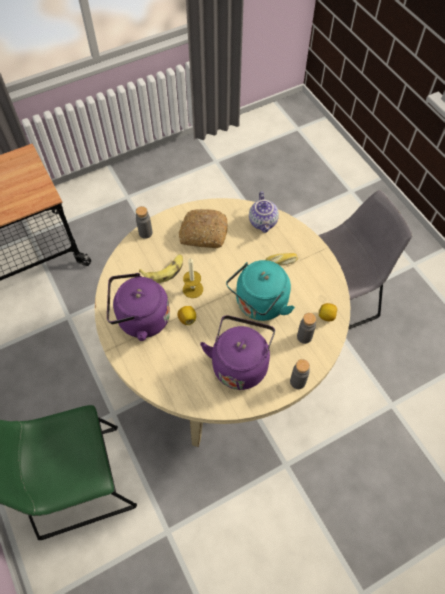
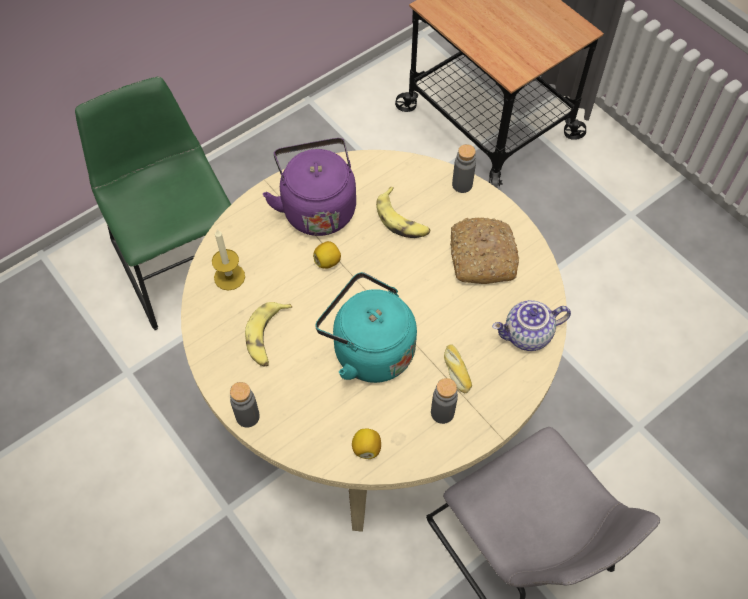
camera: 80 degrees right, 0 degrees up
candle [183,258,203,298] -> candle moved to [212,230,245,291]
purple kettle [200,316,275,390] -> banana [245,302,292,367]
grey bottle [297,313,316,344] -> grey bottle moved to [431,378,458,424]

